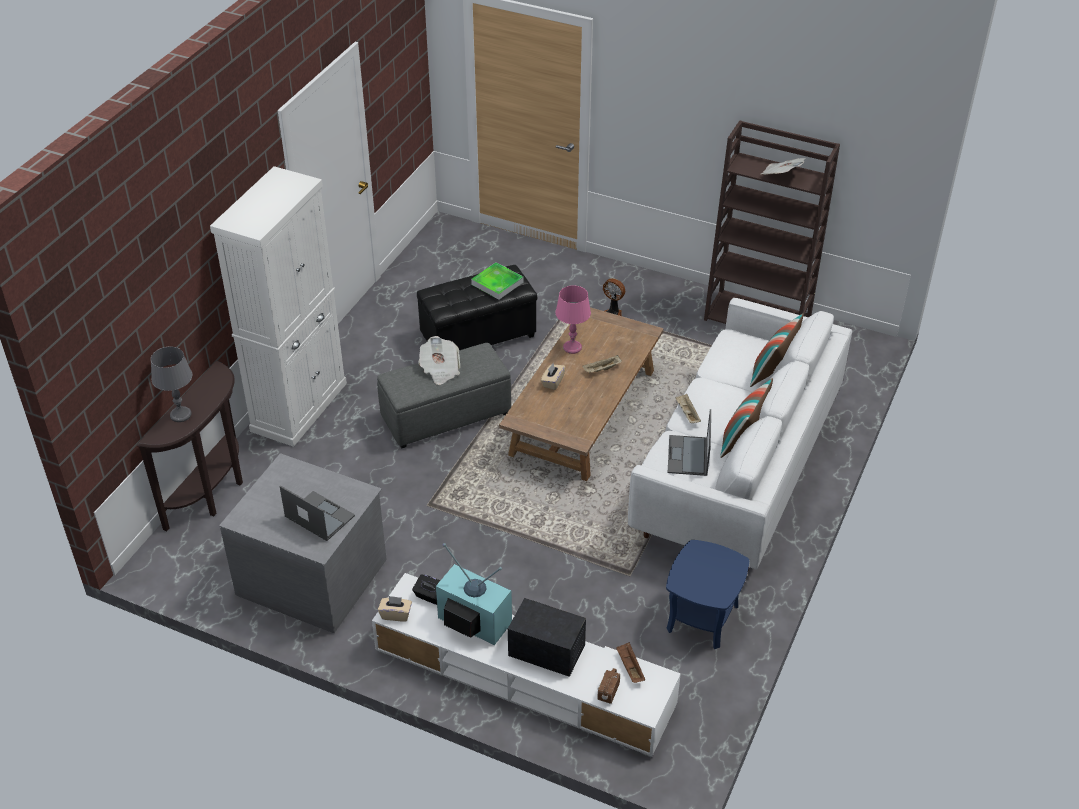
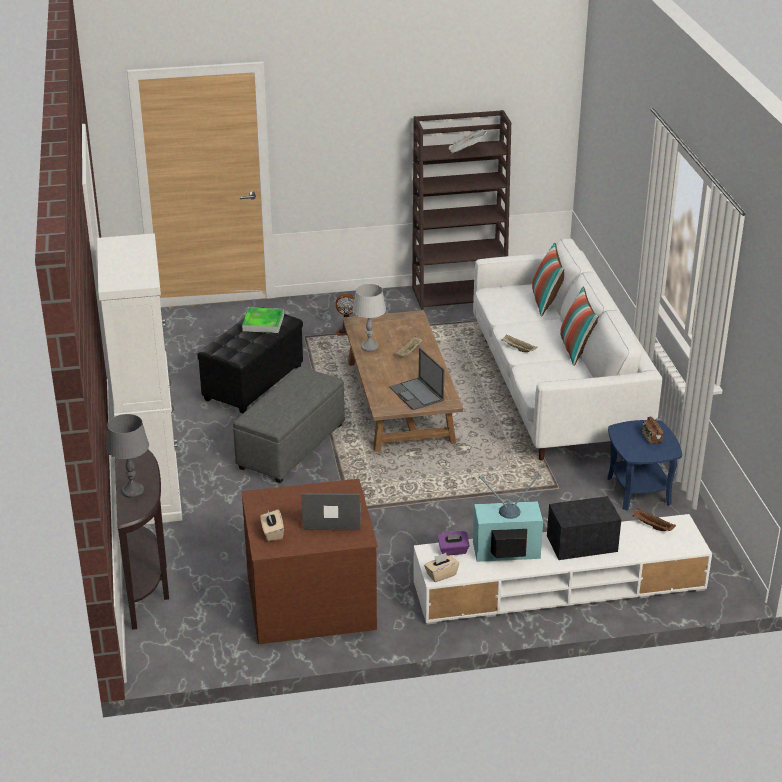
camera: 35 degrees left, 10 degrees down
grey dresser [219,453,387,633] -> brown dresser [241,479,378,644]
black tissue box [412,574,440,605] -> purple tissue box [437,531,470,556]
newspaper [418,336,460,385] -> none
beige tissue box [541,363,566,390] -> beige tissue box moved to [261,510,284,541]
pink table lamp [555,286,591,354] -> grey table lamp [353,284,386,352]
radio [597,668,620,704] -> radio moved to [642,417,663,444]
laptop [668,409,711,476] -> laptop moved to [389,348,445,410]

